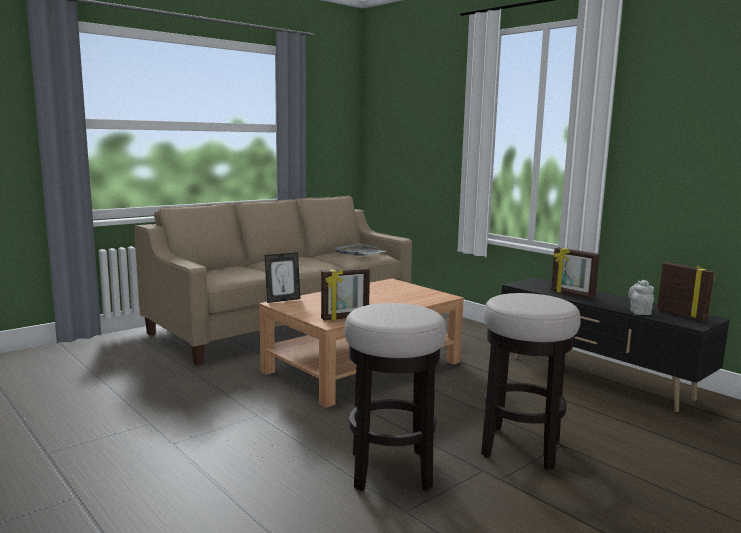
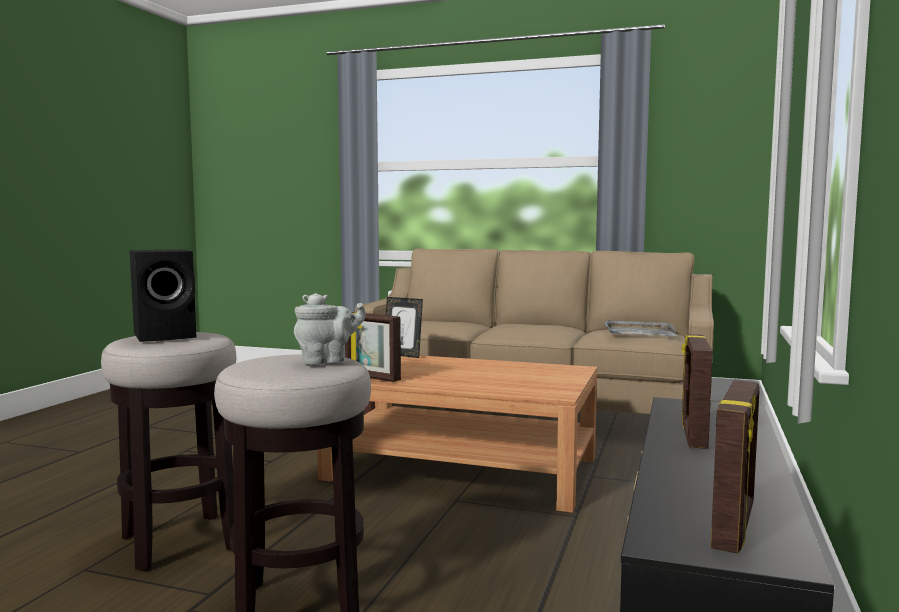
camera: 60 degrees right, 5 degrees down
grey teapot [628,280,654,315] -> grey teapot moved to [294,293,366,364]
none -> black speaker [130,249,196,342]

